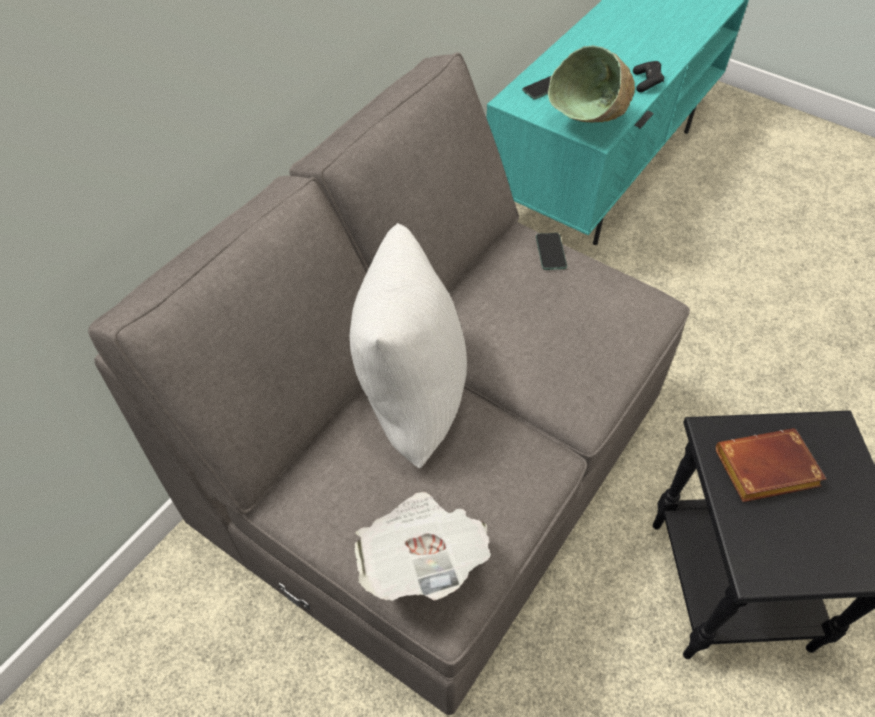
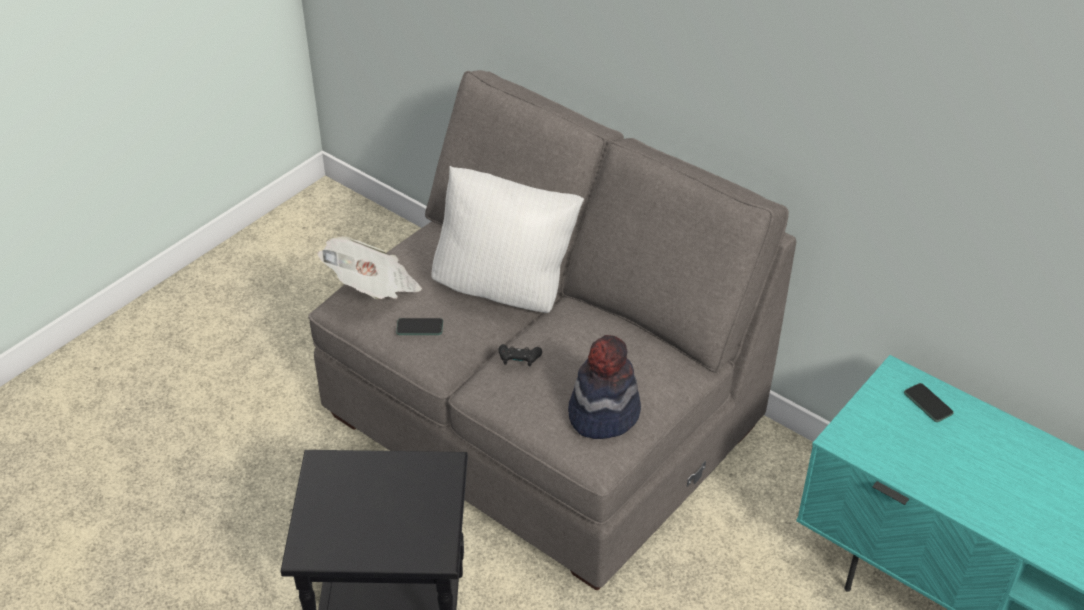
camera: 95 degrees right, 10 degrees down
phone [536,233,567,270] -> phone moved to [396,318,443,335]
green bowl [548,45,635,123] -> none
black game controller [633,61,664,92] -> black game controller moved to [498,344,542,366]
brown book [716,428,827,502] -> none
none -> hat [568,335,641,439]

